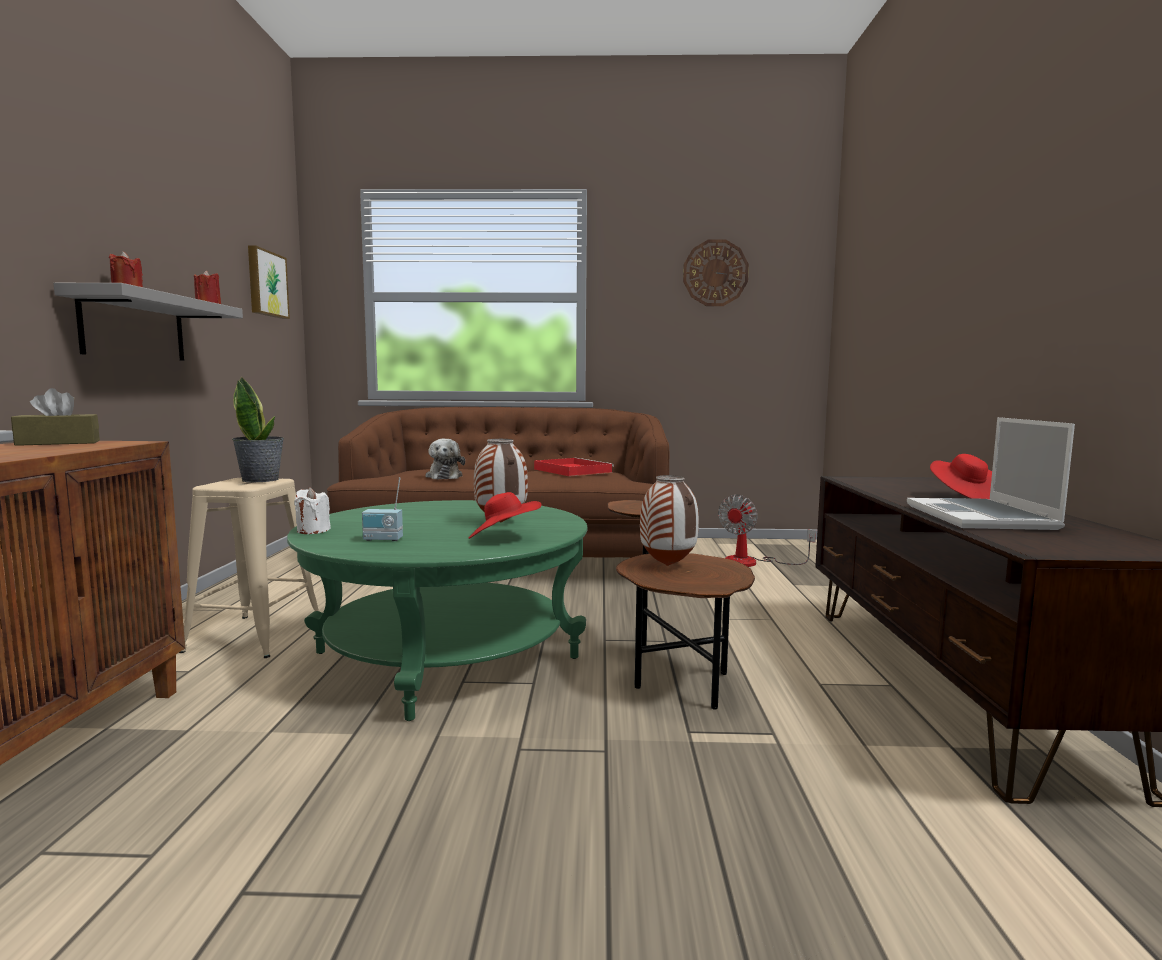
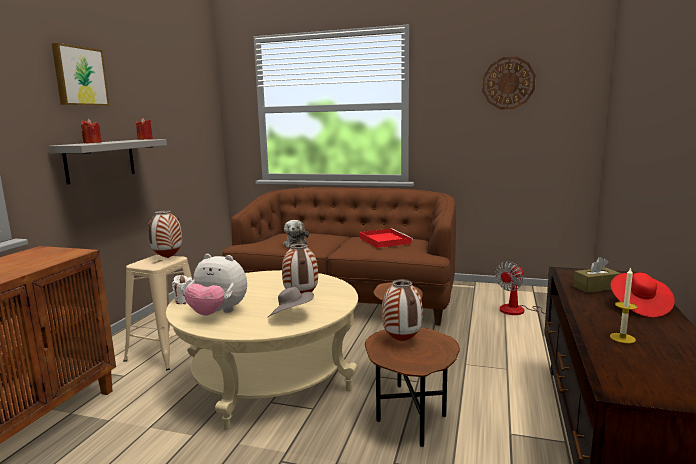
camera: 15 degrees right, 5 degrees up
brown tissue box [11,388,100,446] -> brown tissue box moved to [573,257,621,293]
potted plant [232,376,284,482] -> vase [148,210,182,258]
picture [248,245,290,319] -> picture moved to [52,43,109,106]
green coffee table [287,500,588,721] -> beige coffee table [166,270,358,430]
radio [362,477,403,541] -> plush toy [184,254,247,316]
red hat [469,492,542,539] -> grey hat [268,287,314,317]
laptop [907,417,1075,530] -> candle [610,267,638,343]

